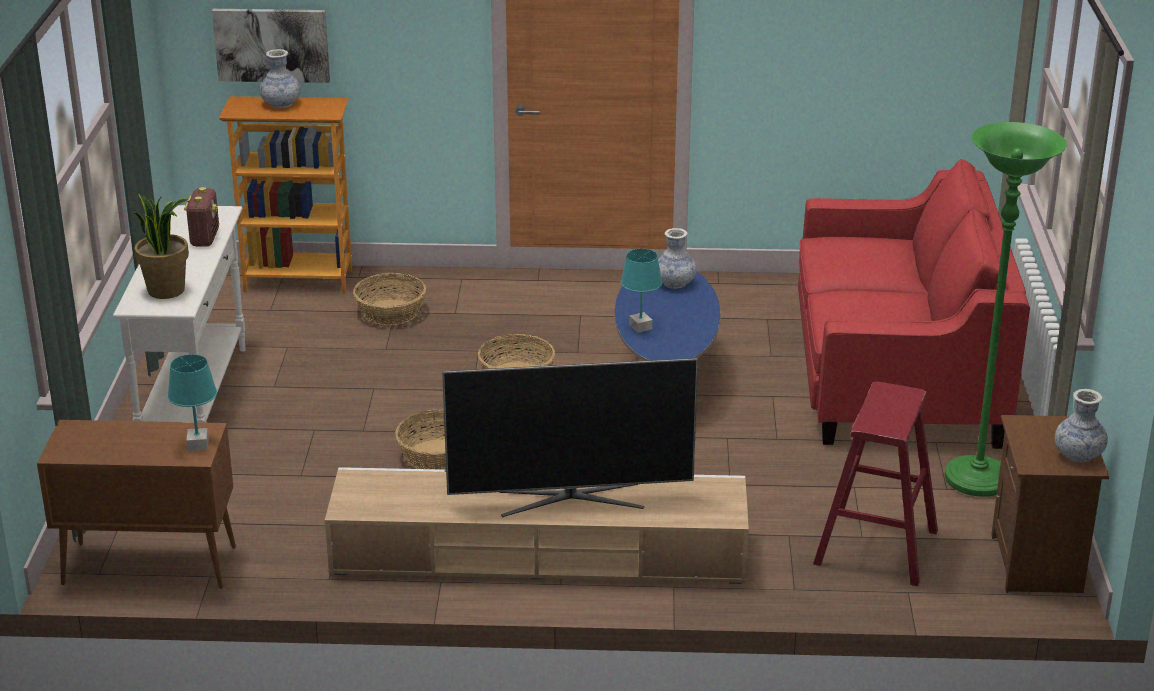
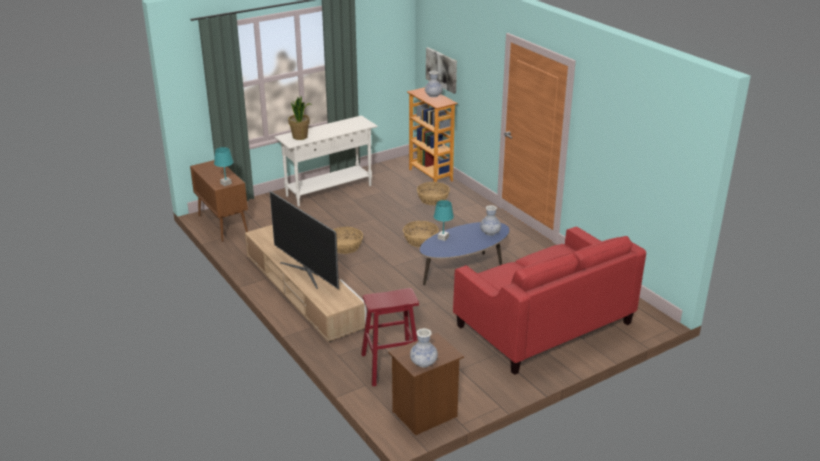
camera: 55 degrees right, 0 degrees up
radio [184,187,219,246] -> none
green floor lamp [945,122,1067,497] -> none

